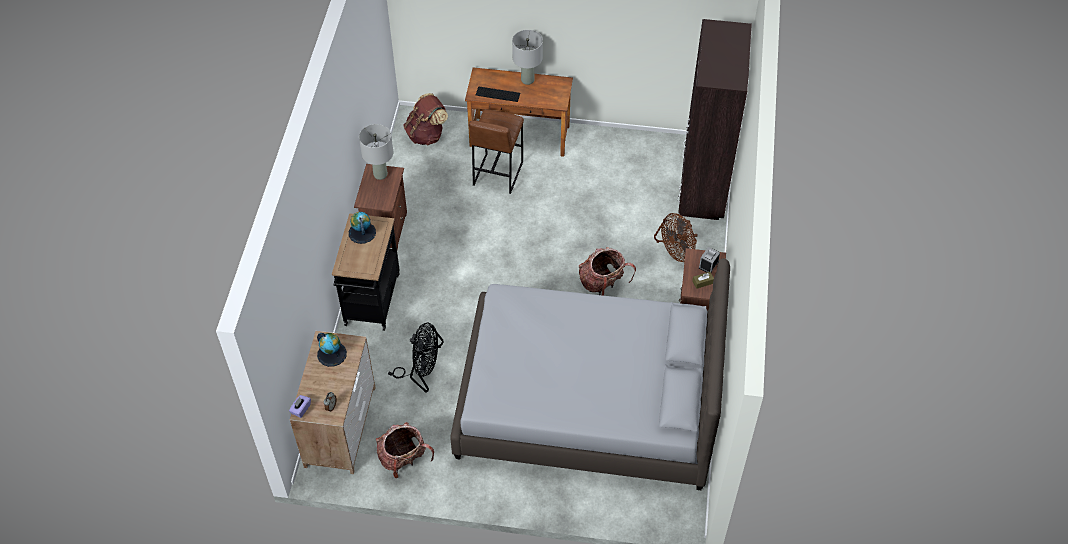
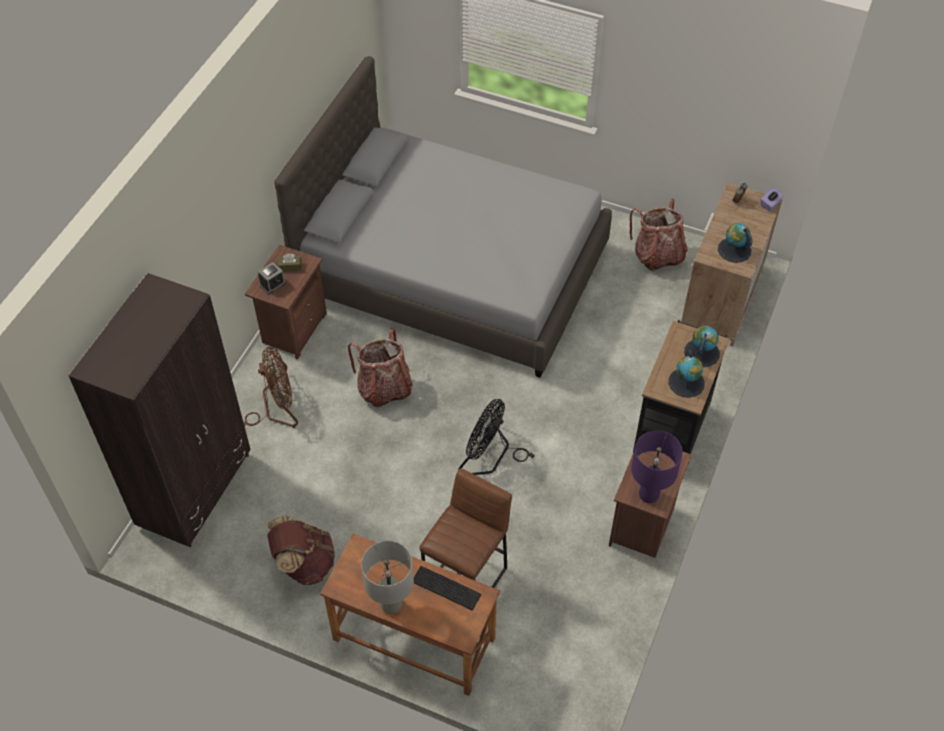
camera: 165 degrees left, 0 degrees up
grey table lamp [359,124,393,180] -> purple table lamp [631,431,683,503]
black fan [388,322,444,393] -> black fan moved to [458,399,535,475]
brown backpack [403,93,448,145] -> brown backpack moved to [267,516,335,585]
none -> globe [684,326,720,367]

